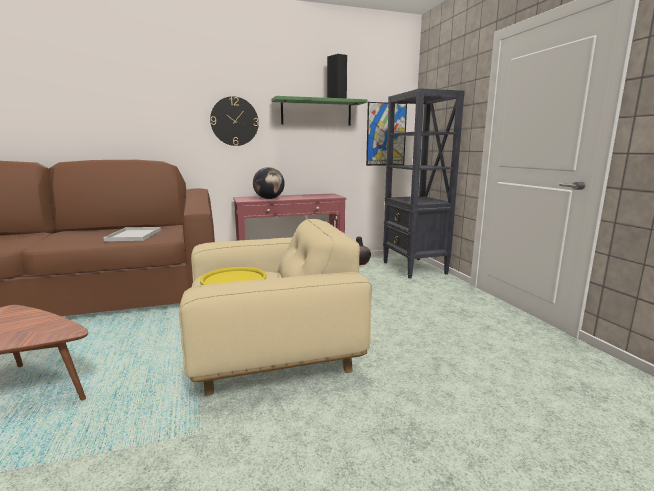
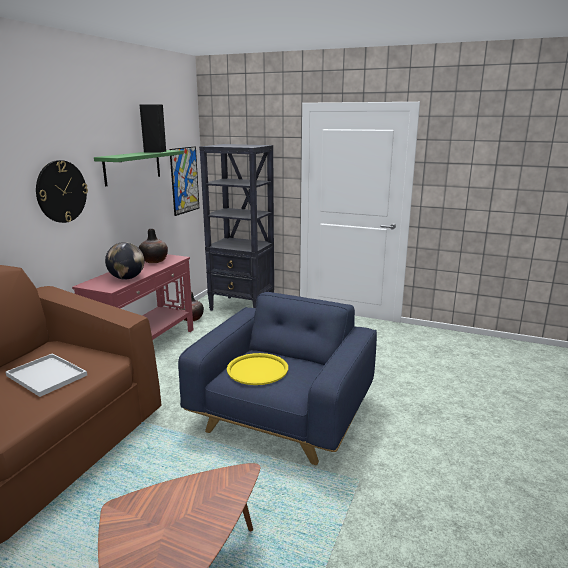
camera: 50 degrees left, 5 degrees up
beige armchair [179,218,372,396] -> blue armchair [178,292,377,465]
none -> vase [139,229,168,263]

